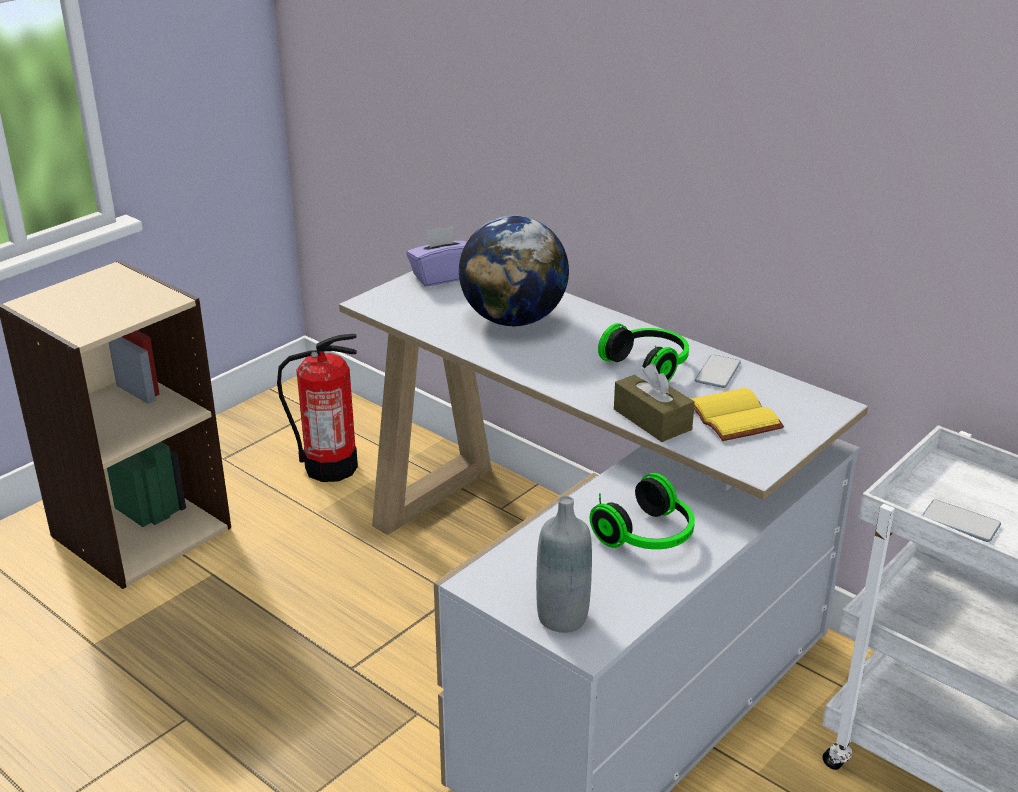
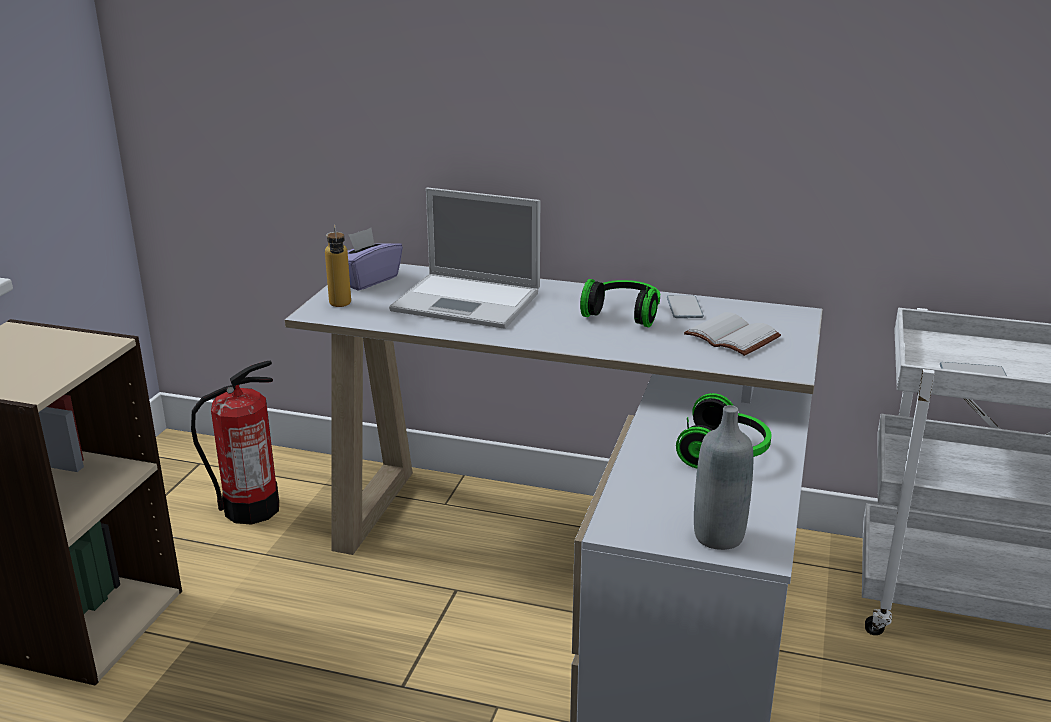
camera: 25 degrees left, 5 degrees down
globe [459,216,569,326] -> laptop [389,188,540,329]
brown tissue box [614,363,695,442] -> none
yellow book [691,388,784,441] -> white book [684,312,781,356]
none -> bottle [325,225,351,307]

